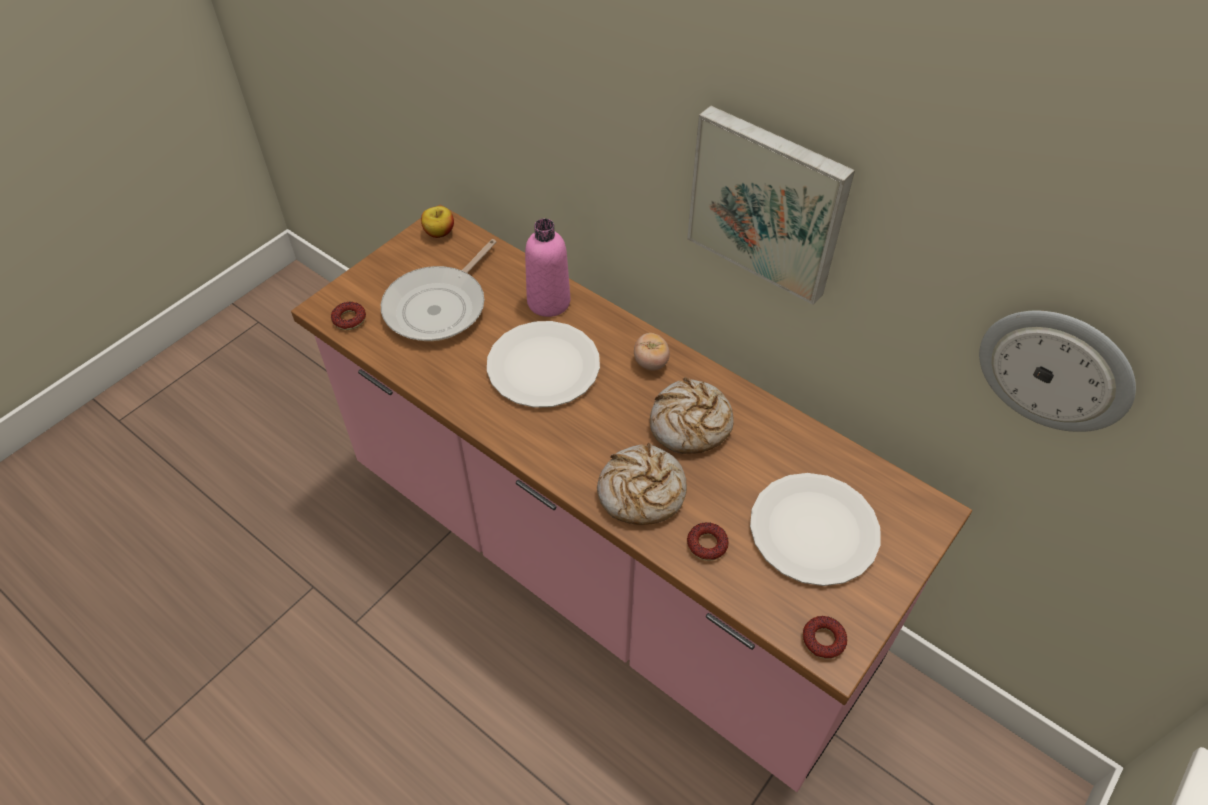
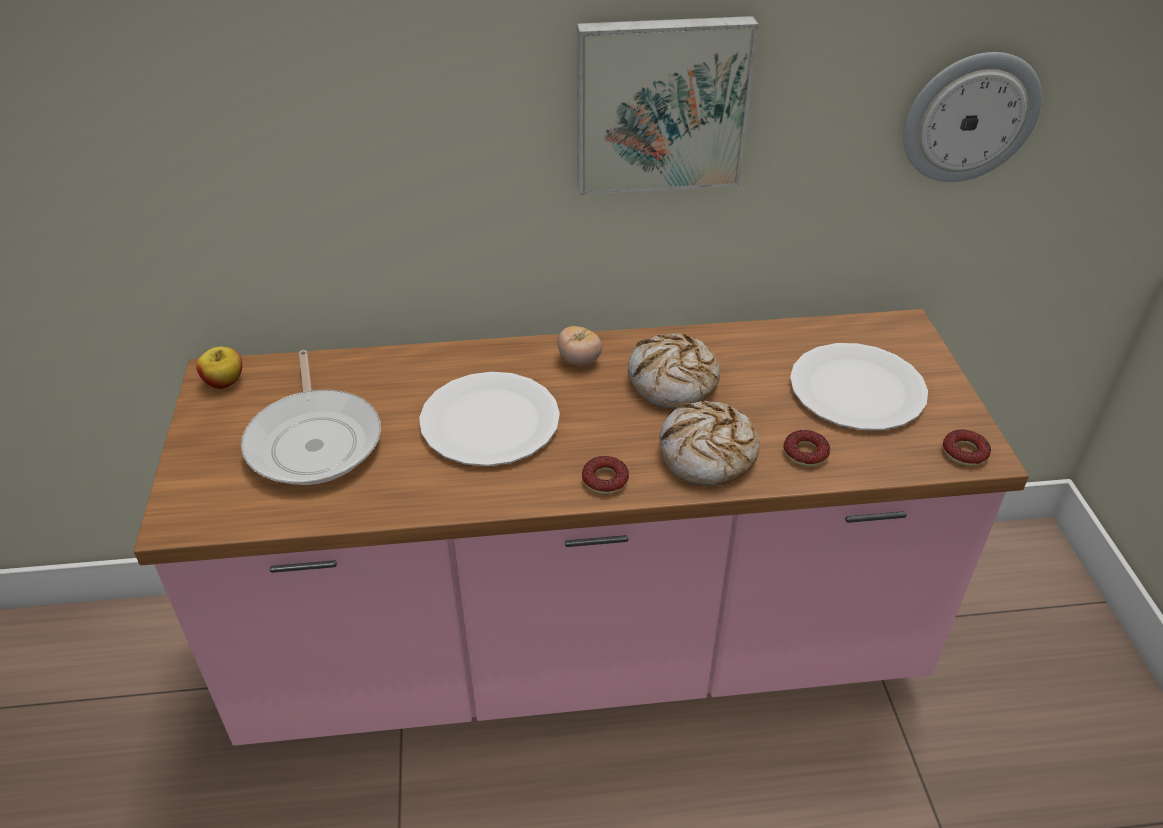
camera: 45 degrees left, 10 degrees down
donut [331,302,366,330] -> donut moved to [582,456,629,494]
pink bottle [525,219,570,317] -> none

